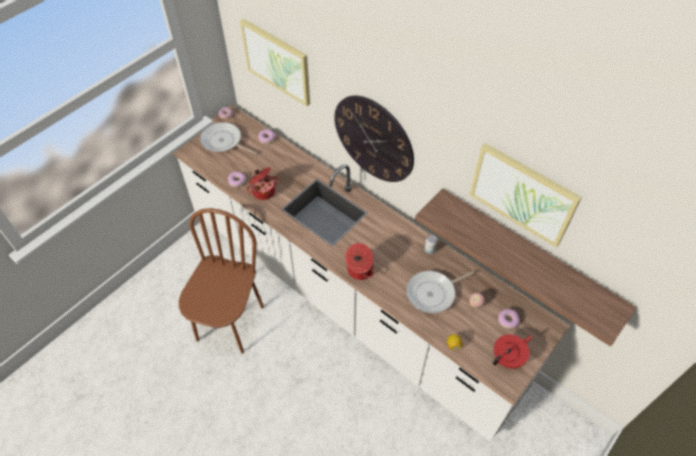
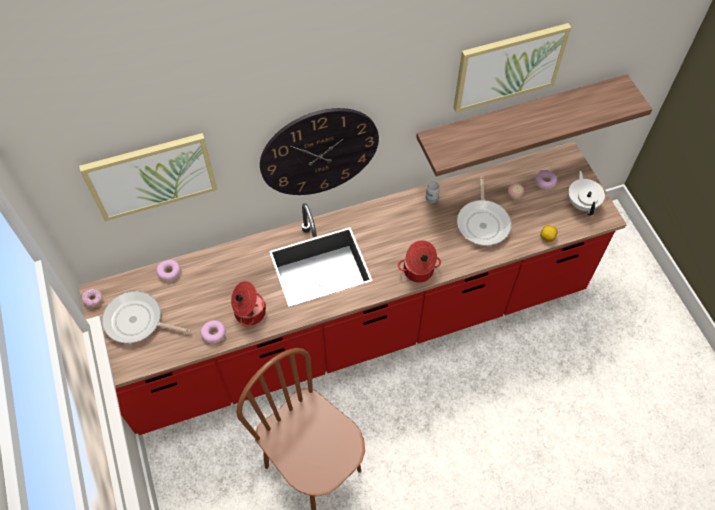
camera: 60 degrees left, 5 degrees up
white counter [172,105,570,442] -> red counter [79,141,627,435]
frying pan [200,122,257,154] -> frying pan turned 45 degrees clockwise [102,291,191,343]
red teapot [493,334,532,369] -> white teapot [568,171,605,215]

